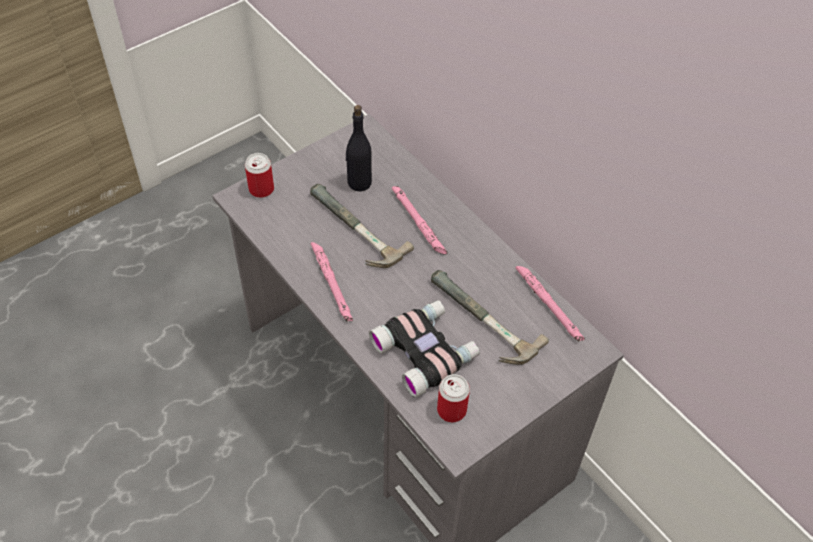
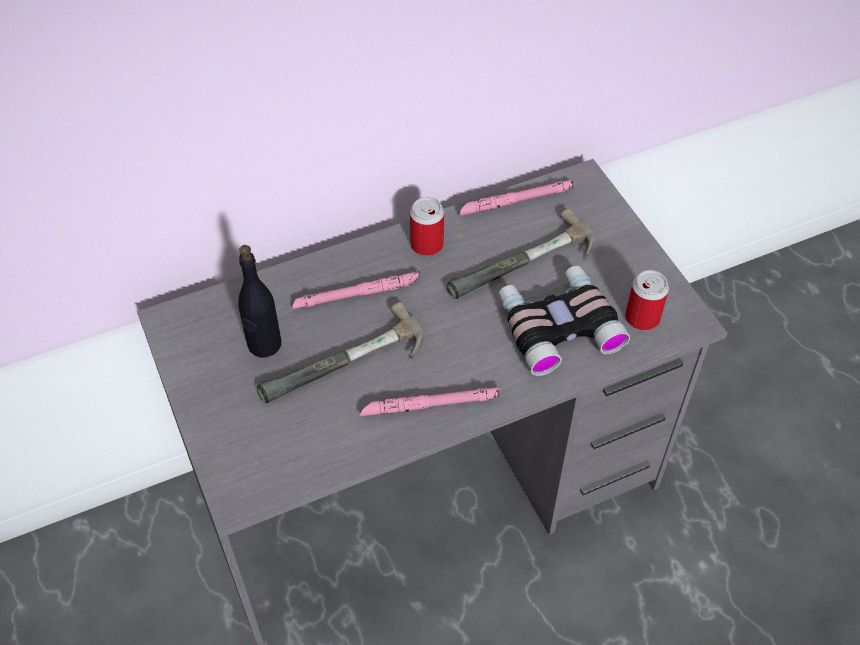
camera: 75 degrees left, 0 degrees up
can [245,153,274,198] -> can moved to [410,197,444,256]

